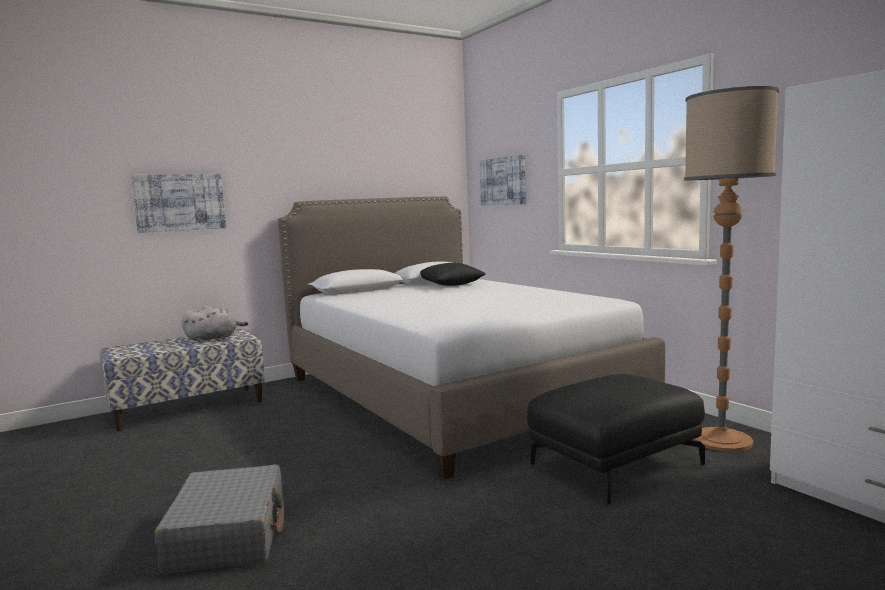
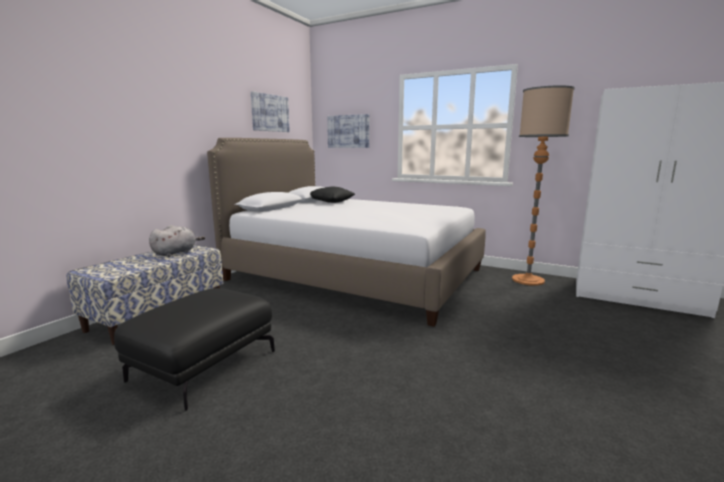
camera: 30 degrees left, 5 degrees up
picture [131,174,226,233] -> picture moved to [251,91,290,132]
grey suitcase [155,465,284,574] -> none
black ottoman [527,374,705,504] -> black ottoman moved to [114,288,275,411]

